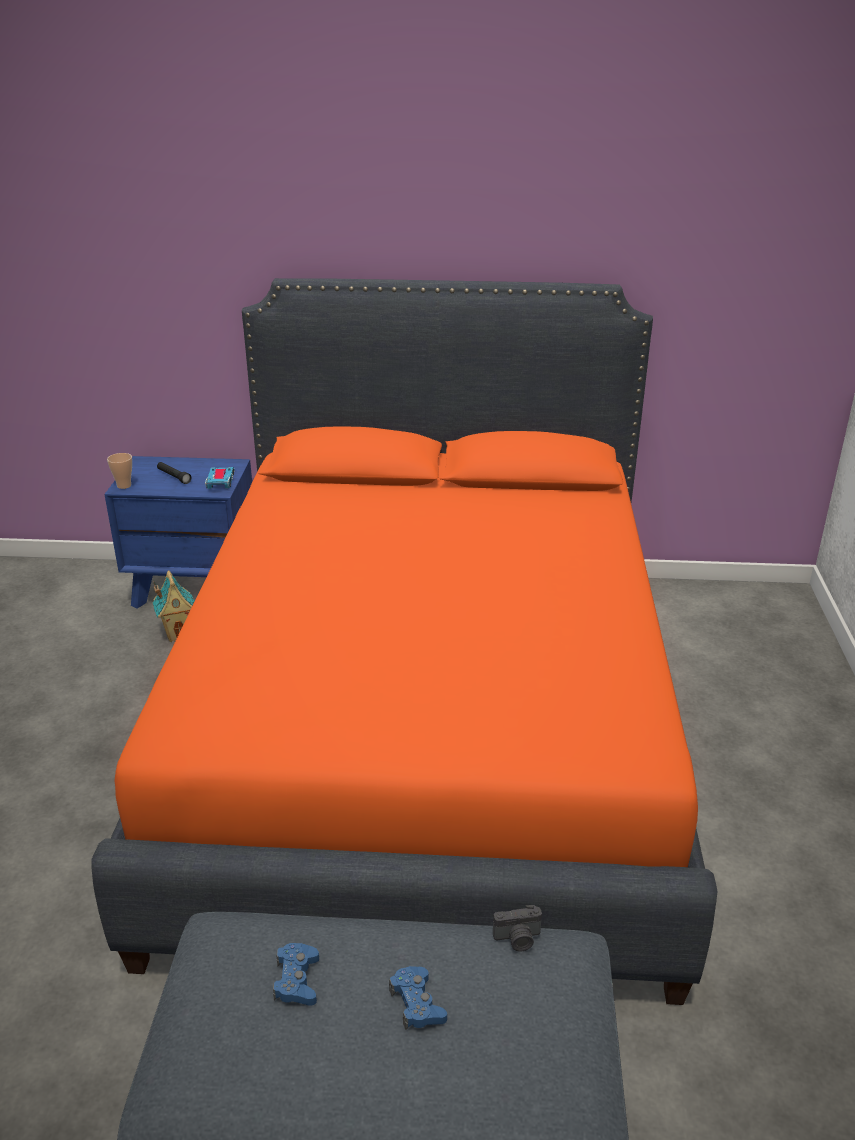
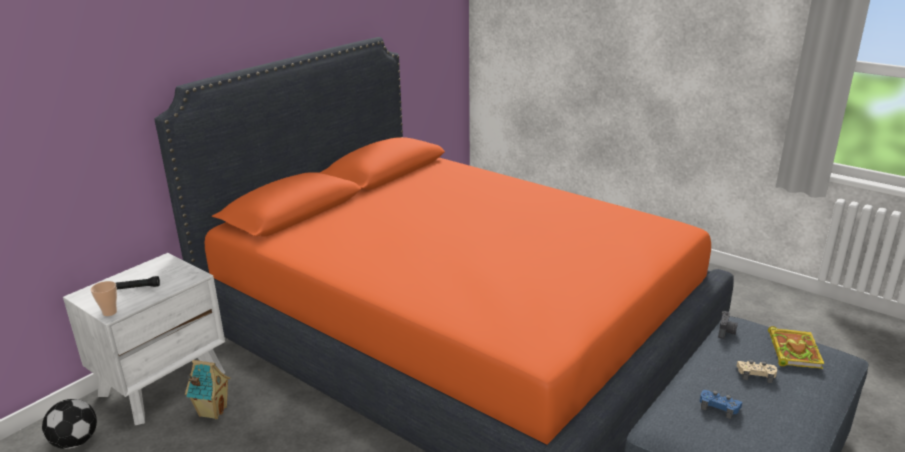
camera: 55 degrees left, 5 degrees down
blue nightstand [104,456,252,609] -> white nightstand [63,253,225,425]
toy car [205,467,235,489] -> none
blue game controller [389,966,447,1030] -> beige game controller [737,360,777,383]
none -> football [42,399,97,449]
none -> book [768,326,824,369]

